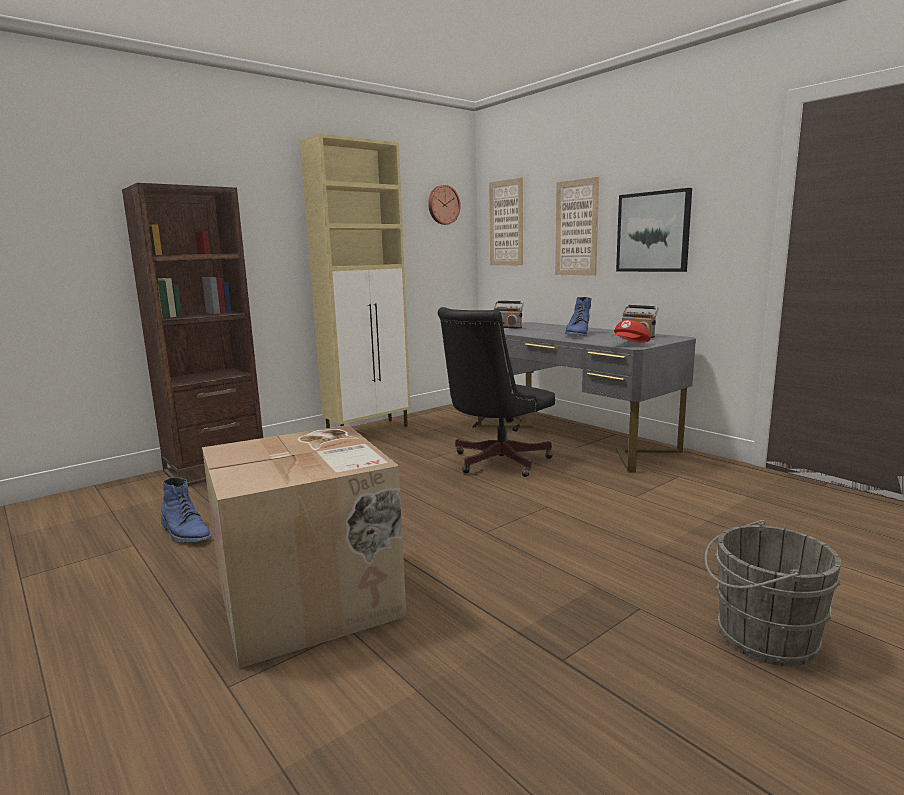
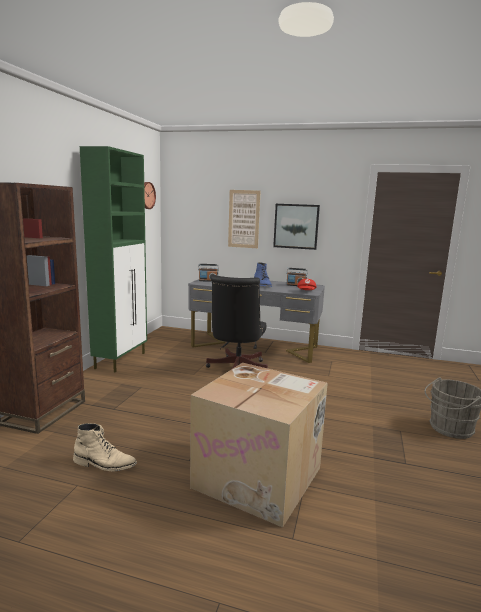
camera: 35 degrees left, 0 degrees up
blue boot [161,477,212,542] -> beige boot [73,423,137,471]
beige cabinet [300,133,411,428] -> green cabinet [80,146,147,373]
picture [489,177,523,266] -> none

